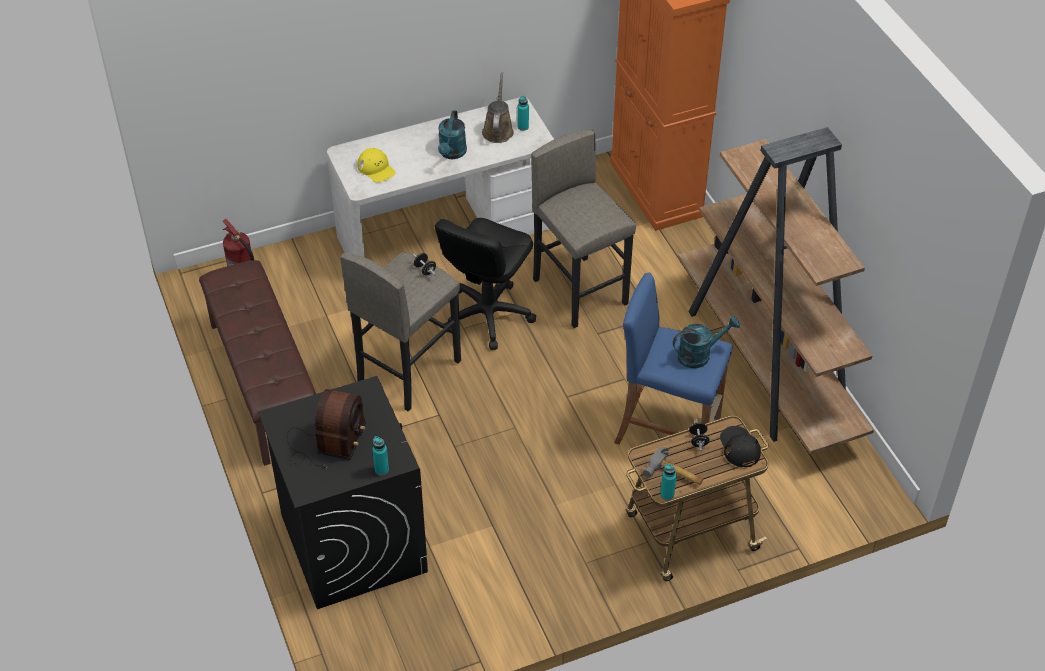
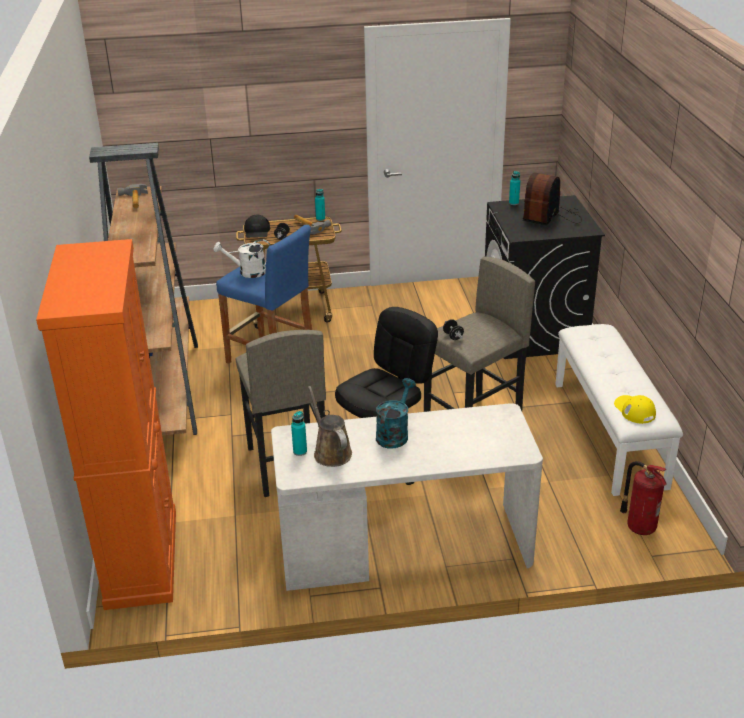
camera: 165 degrees left, 15 degrees down
brown bench [199,260,316,466] -> white bench [555,324,683,496]
yellow cap [357,148,396,182] -> yellow cap moved to [614,395,656,424]
brown watering can [482,72,514,143] -> brown watering can turned 135 degrees clockwise [308,386,352,467]
turquoise watering can [673,316,740,368] -> white watering can [214,239,270,278]
none -> hammer [117,184,148,209]

